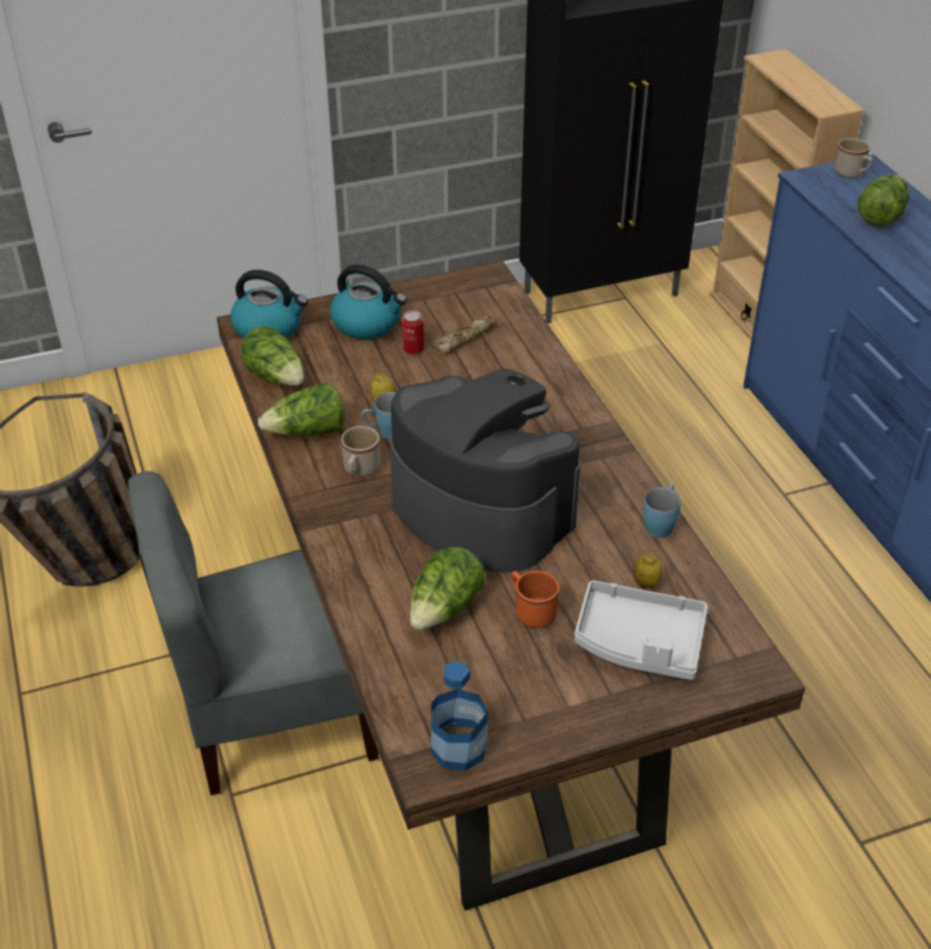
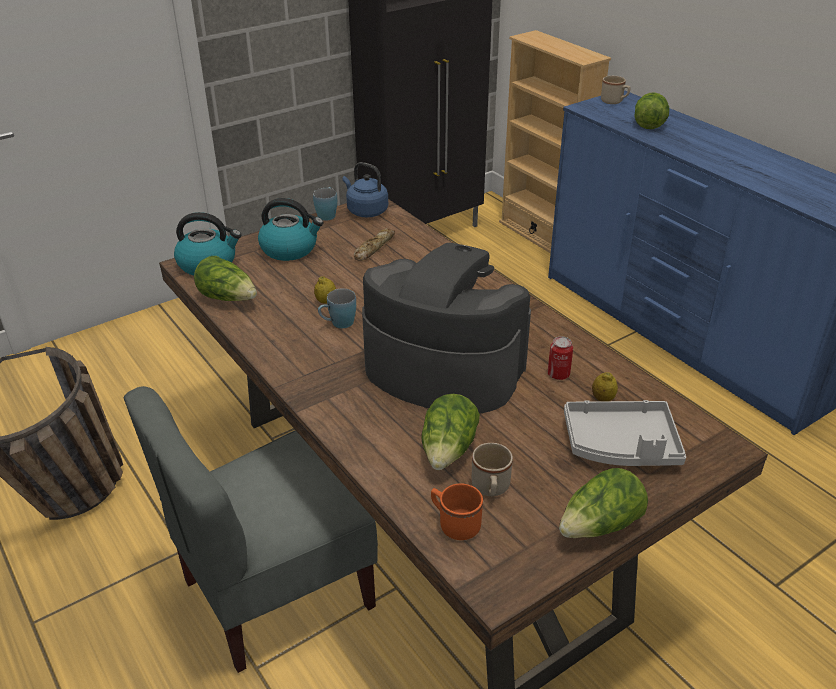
camera: 15 degrees left, 5 degrees down
lettuce [258,383,345,436] -> lettuce moved to [559,468,648,538]
beige mug [341,426,380,477] -> beige mug moved to [472,443,513,496]
can [401,310,424,354] -> can moved to [548,336,573,380]
bottle [431,661,488,771] -> none
orange mug [512,571,560,628] -> orange mug moved to [431,483,483,540]
blue mug [643,484,681,538] -> blue mug moved to [313,187,337,221]
none -> blue kettle [342,162,388,217]

